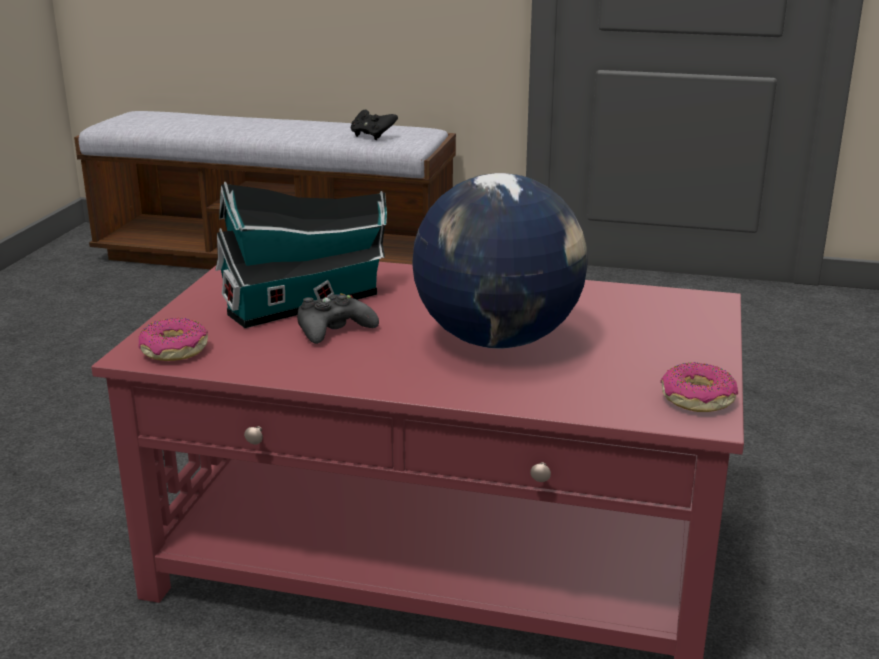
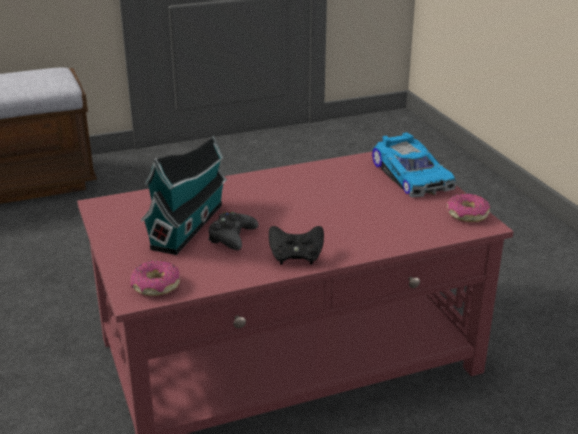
camera: 35 degrees left, 5 degrees up
black game controller [351,110,398,140] -> black game controller moved to [269,226,324,264]
globe [412,173,588,349] -> none
none -> toy car [372,132,456,198]

